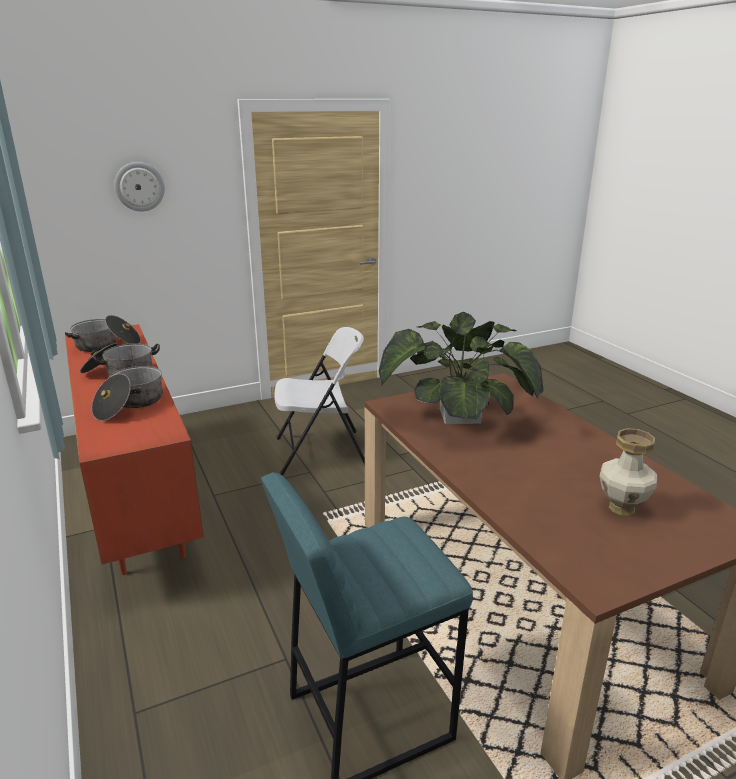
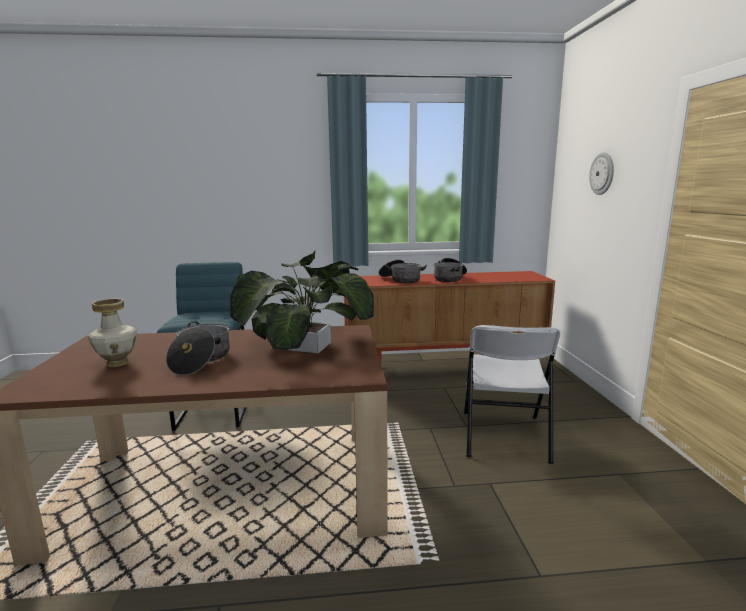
camera: 110 degrees right, 10 degrees down
cooking pot [65,315,141,352] -> cooking pot moved to [166,321,230,375]

